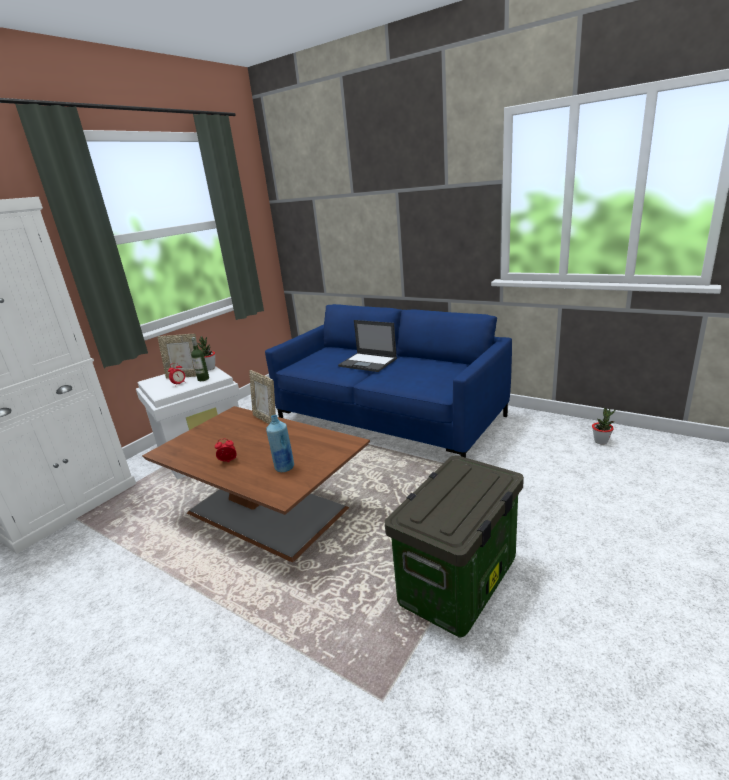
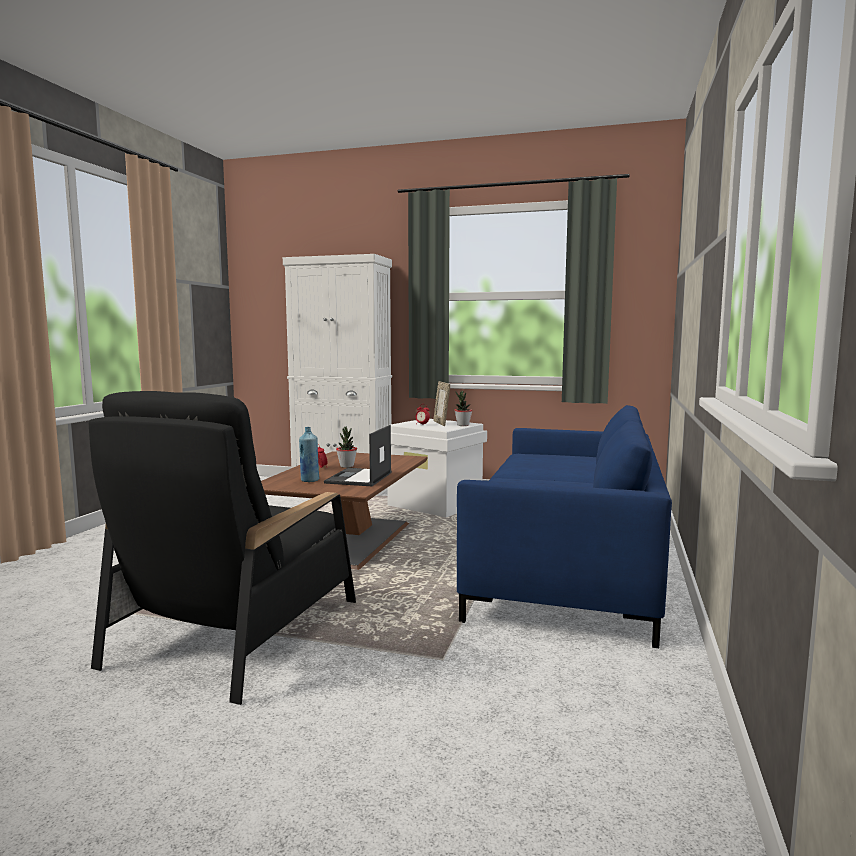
camera: 70 degrees right, 15 degrees down
bottle [191,337,209,381] -> none
picture frame [249,370,276,424] -> none
laptop [338,320,397,372] -> laptop moved to [324,425,392,486]
storage box [384,455,524,637] -> black armchair [89,391,356,705]
potted plant [592,408,615,444] -> potted plant moved to [336,426,357,468]

